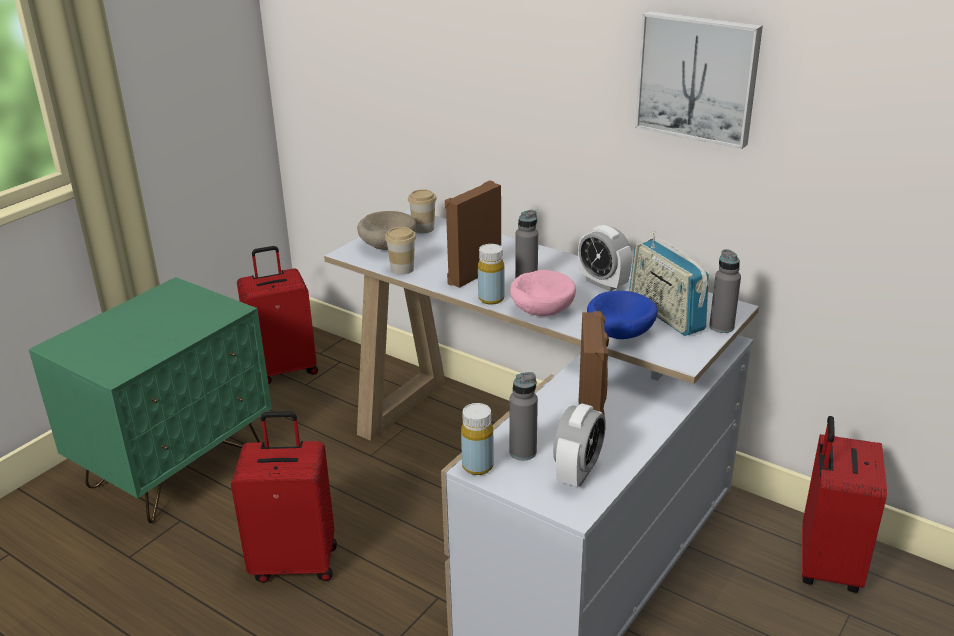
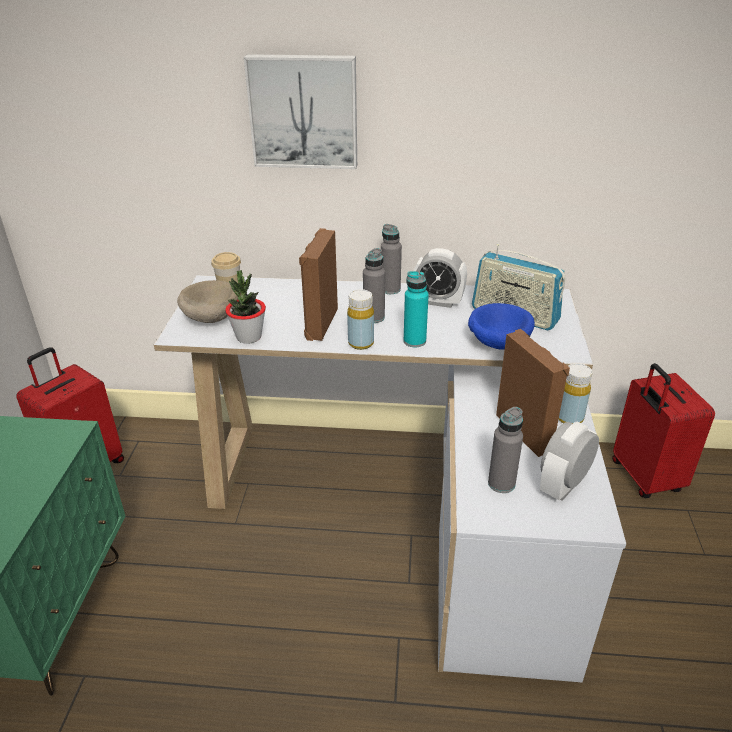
camera: 30 degrees left, 5 degrees up
red suitcase [231,411,337,583] -> none
cup [385,227,416,275] -> potted plant [225,270,266,344]
yellow bottle [461,403,494,475] -> yellow bottle moved to [558,363,593,423]
pink bowl [510,270,576,316] -> turquoise bottle [403,271,429,348]
alarm clock [553,403,606,487] -> alarm clock turned 135 degrees counterclockwise [540,421,599,501]
picture [635,11,763,149] -> picture moved to [244,54,357,169]
grey bottle [709,249,741,333] -> grey bottle moved to [381,224,402,294]

